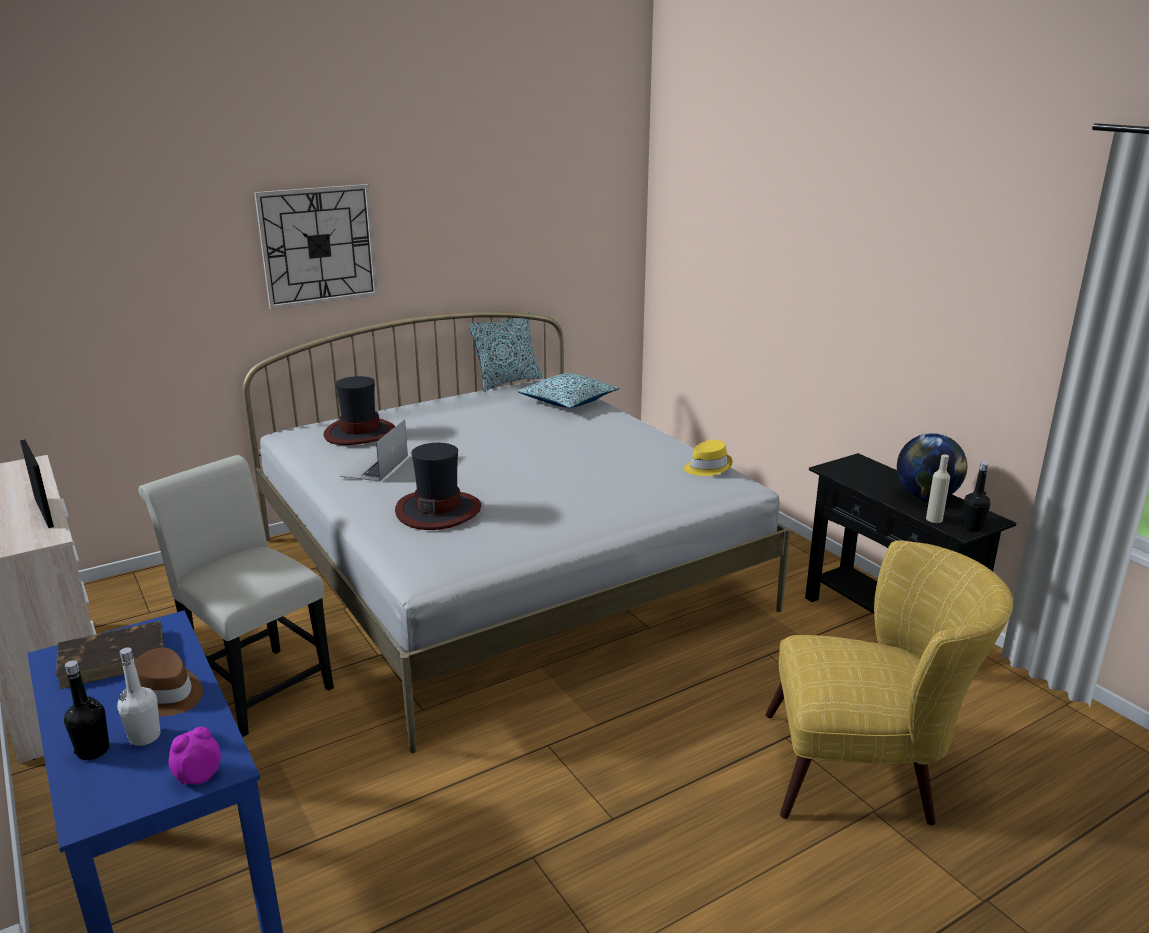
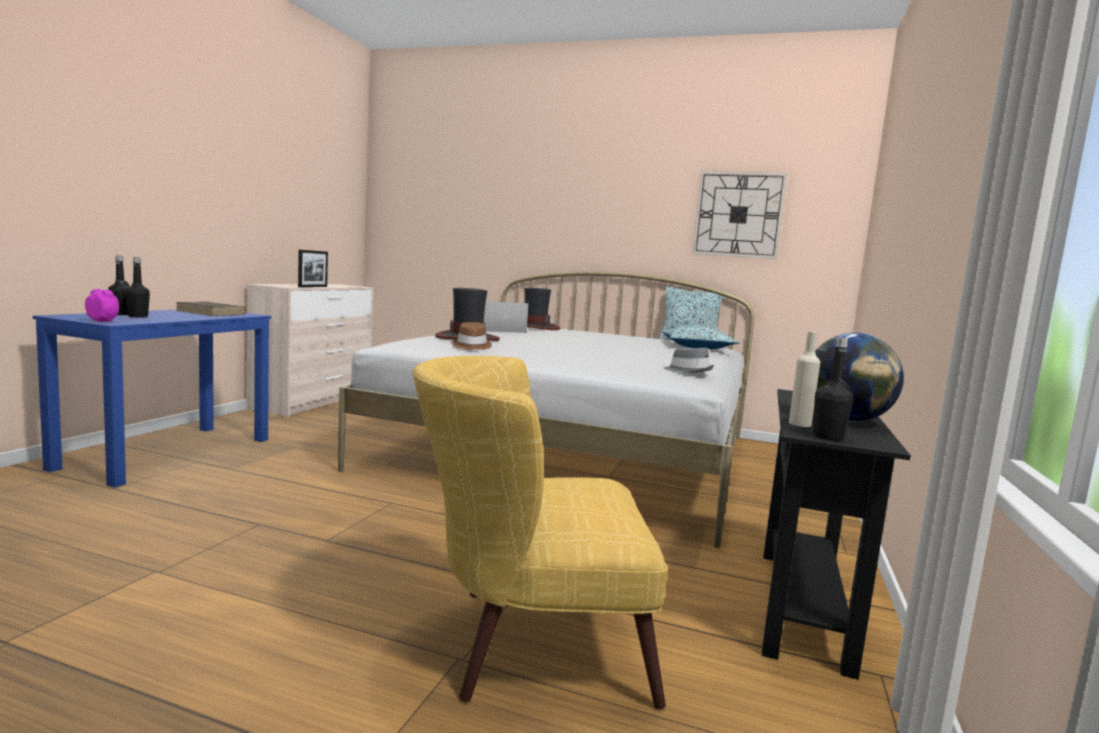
camera: 50 degrees right, 15 degrees down
white bottle [117,647,160,746] -> black bottle [125,257,150,318]
brown hat [126,648,203,716] -> brown hat moved to [452,322,492,350]
white chair [138,455,334,737] -> none
wall clock [254,184,378,309] -> wall clock moved to [692,171,788,259]
yellow hat [684,440,733,476] -> grey hat [664,348,714,373]
yellow armchair [766,540,1013,825] -> yellow armchair turned 120 degrees clockwise [412,356,668,709]

